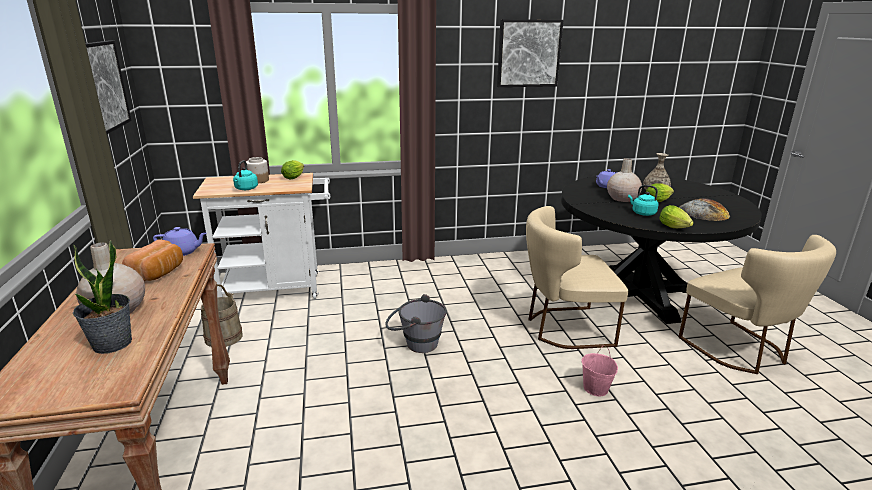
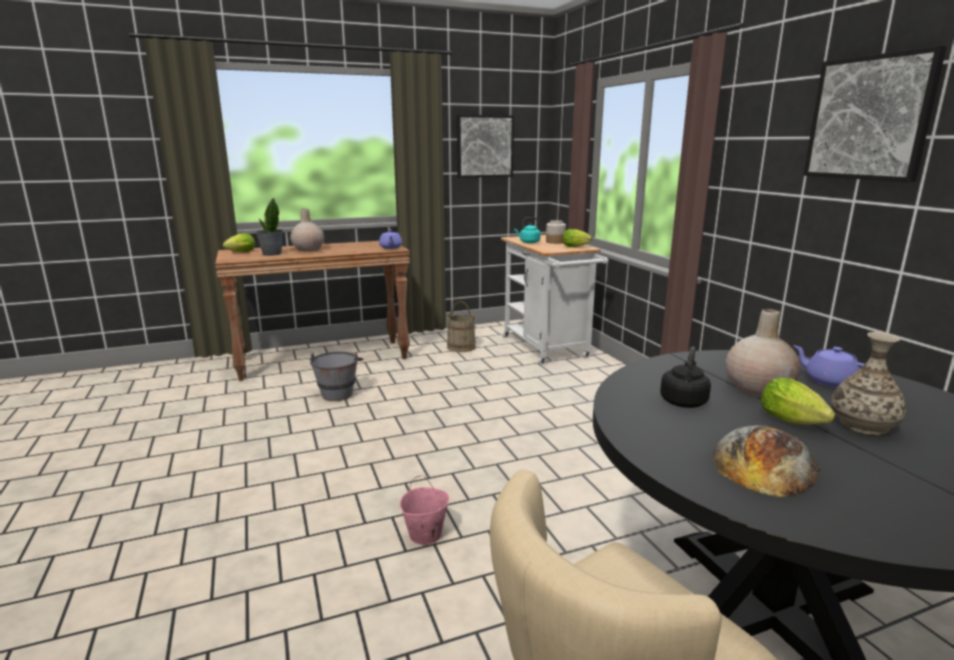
camera: 80 degrees right, 5 degrees down
bread [122,239,183,281] -> none
grey bucket [385,294,447,353] -> grey bucket moved to [310,352,363,401]
beige chair [526,206,628,349] -> none
turquoise kettle [628,185,659,216] -> black kettle [660,346,711,408]
lettuce [659,205,694,228] -> lettuce moved to [223,233,255,252]

